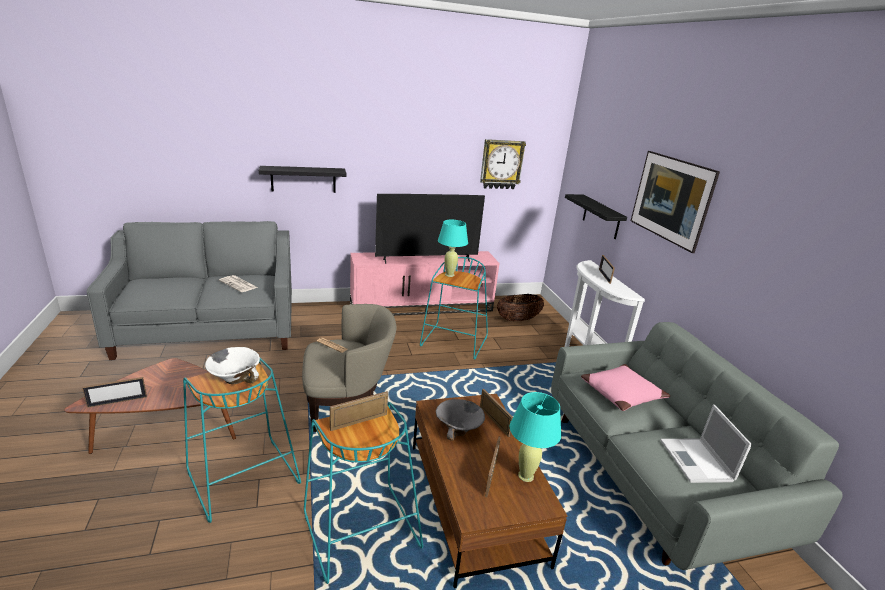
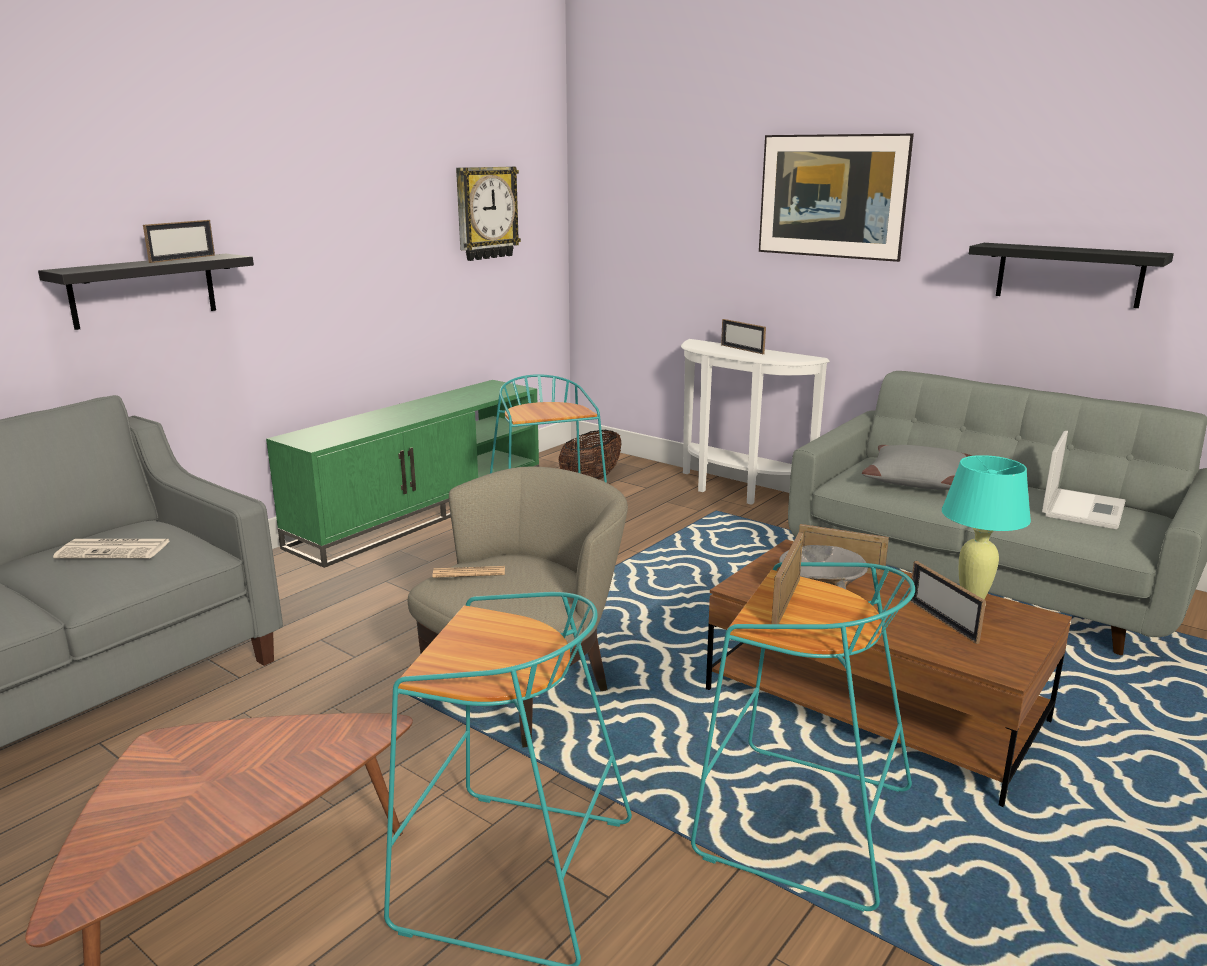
camera: 35 degrees left, 5 degrees down
picture frame [82,377,147,408] -> picture frame moved to [143,220,215,263]
white bowl [205,347,260,384] -> none
pink tv stand [350,251,500,316] -> green tv stand [266,380,539,568]
television [375,194,485,264] -> none
turquoise table lamp [438,220,468,277] -> none
black shelf [565,194,627,239] -> black shelf moved to [969,243,1174,308]
pink pillow [581,364,670,411] -> grey pillow [862,445,972,490]
laptop [660,405,752,483] -> laptop turned 105 degrees counterclockwise [1042,431,1126,529]

